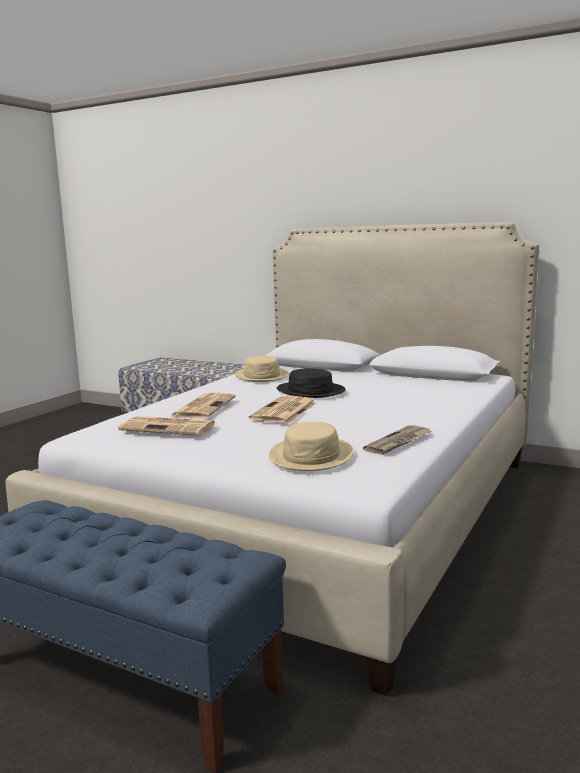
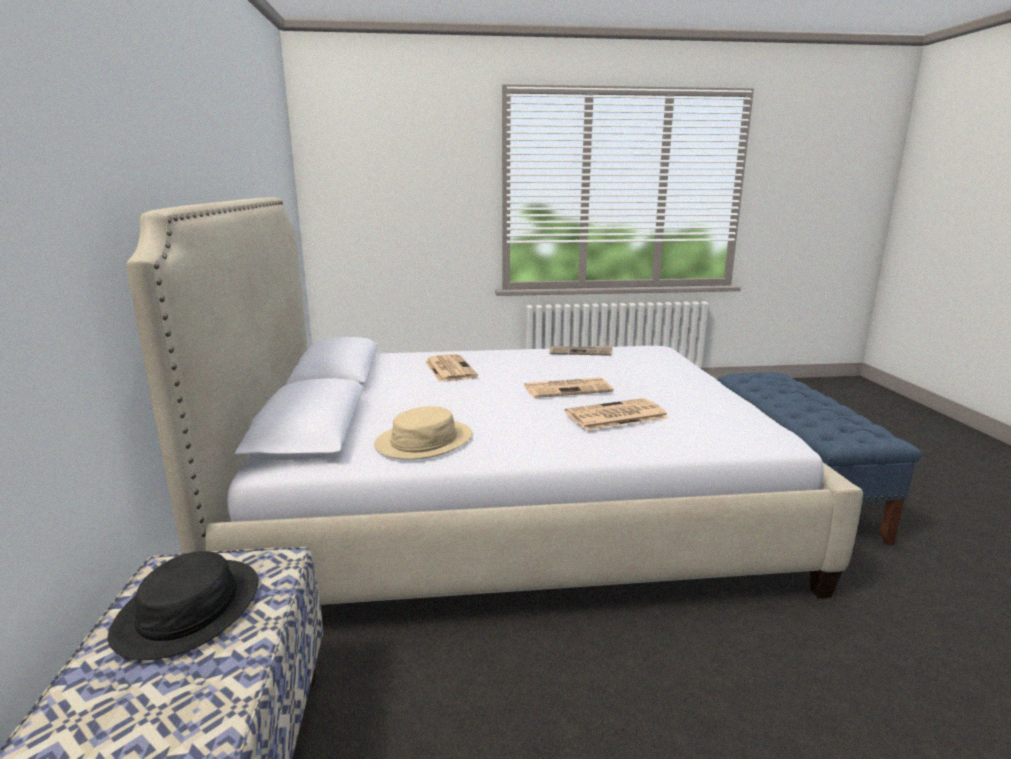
camera: 125 degrees left, 5 degrees up
newspaper [118,416,216,435] -> newspaper moved to [425,354,478,382]
beige hat [269,422,354,471] -> none
black hat [277,368,346,398] -> black hat moved to [108,551,258,660]

